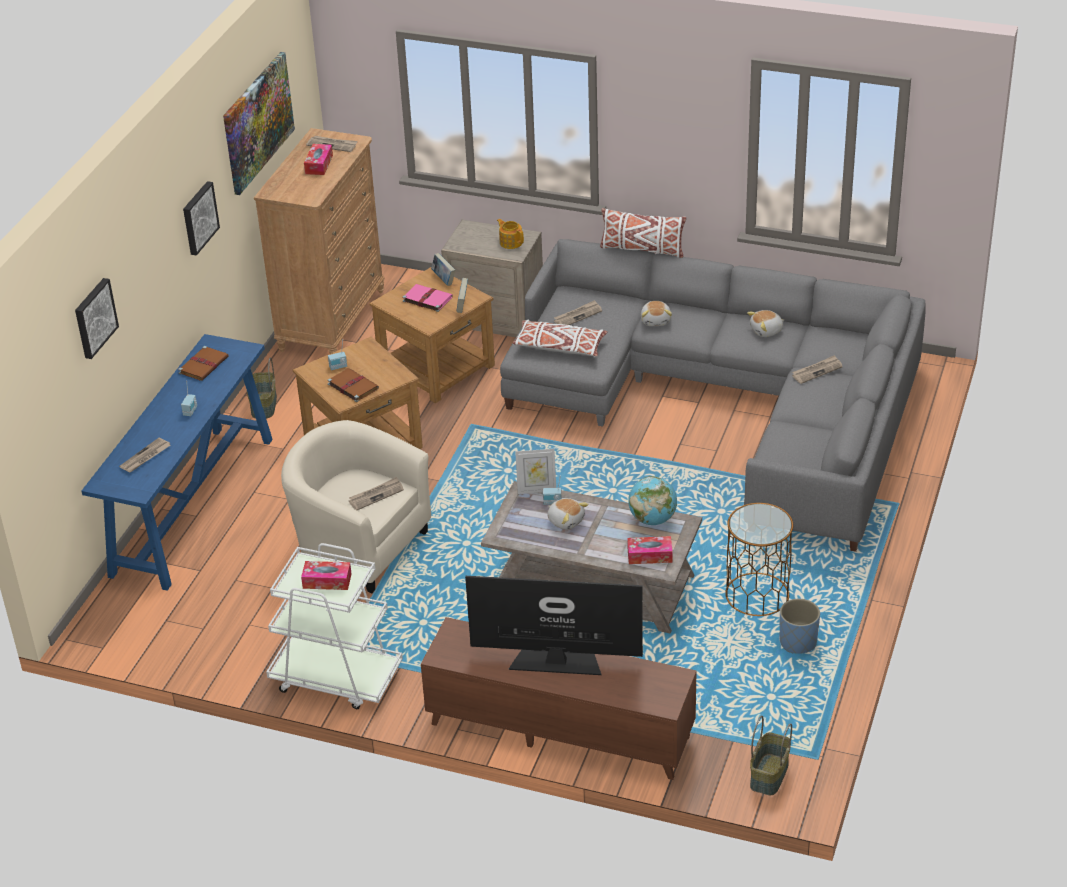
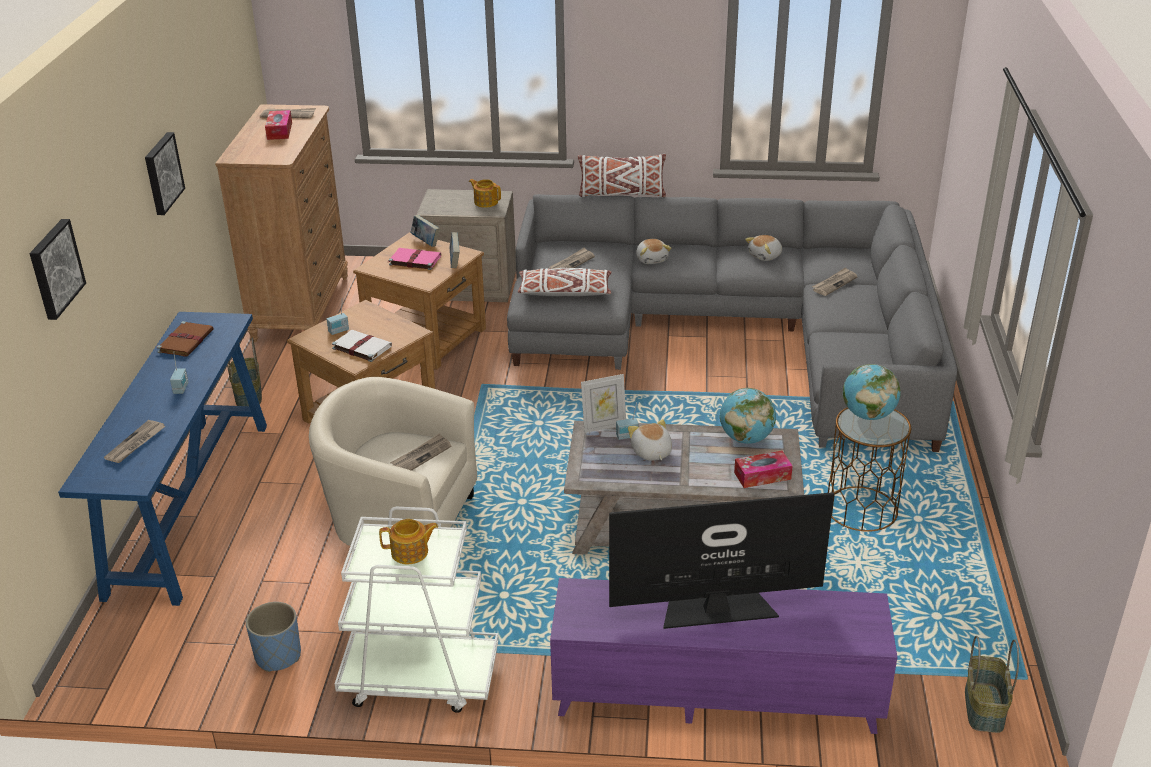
camera: 15 degrees left, 5 degrees down
picture [223,52,295,195] -> none
tissue box [301,561,352,590] -> teapot [379,519,438,565]
brown book [328,368,379,402] -> white book [332,330,392,362]
brown tv stand [421,617,697,780] -> purple tv stand [550,578,898,734]
plush toy [548,498,589,530] -> plush toy turned 135 degrees counterclockwise [628,419,672,461]
blue planter [780,599,820,654] -> blue planter moved to [246,602,301,672]
none -> globe [843,364,901,420]

